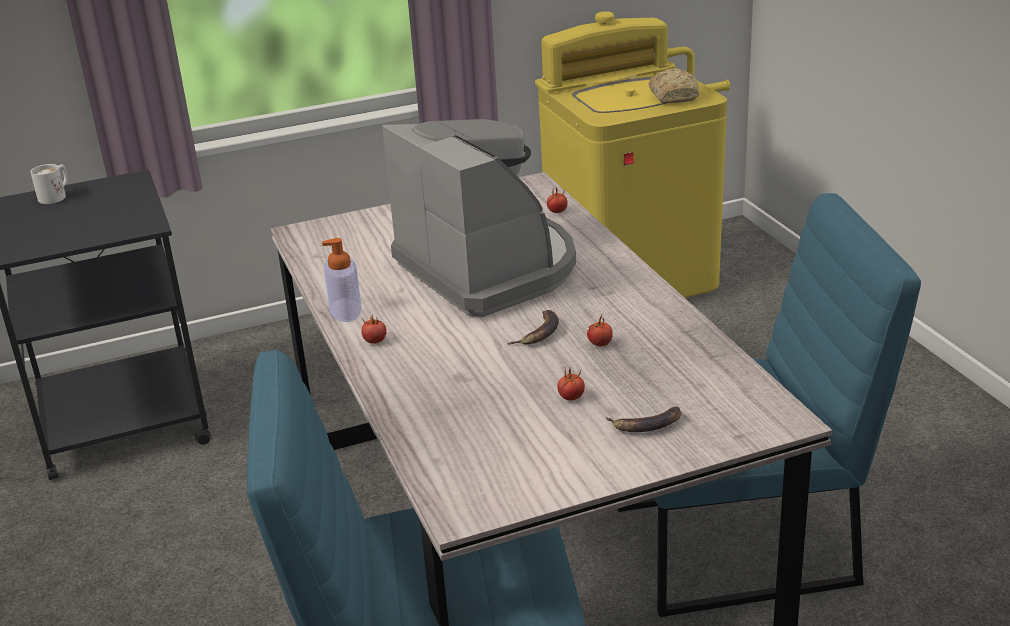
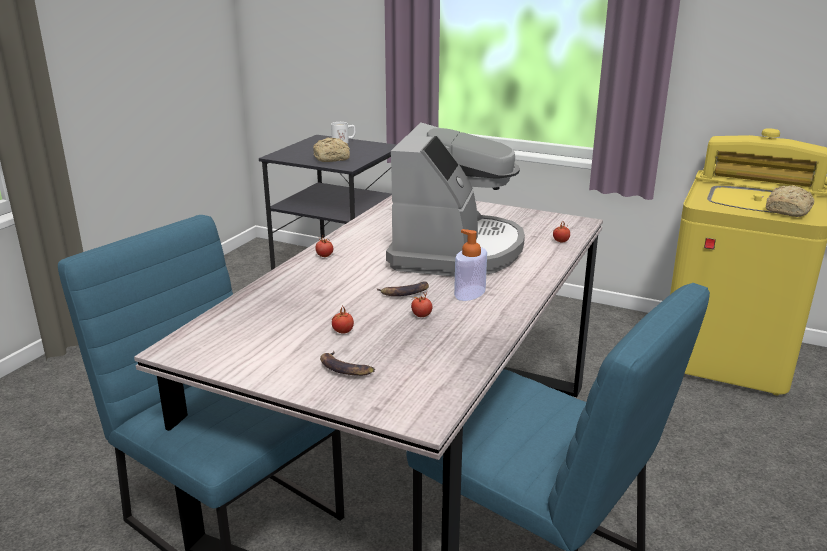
camera: 45 degrees right, 5 degrees down
soap dispenser [322,238,362,322] -> soap dispenser moved to [454,229,487,301]
none -> bread [313,137,350,162]

